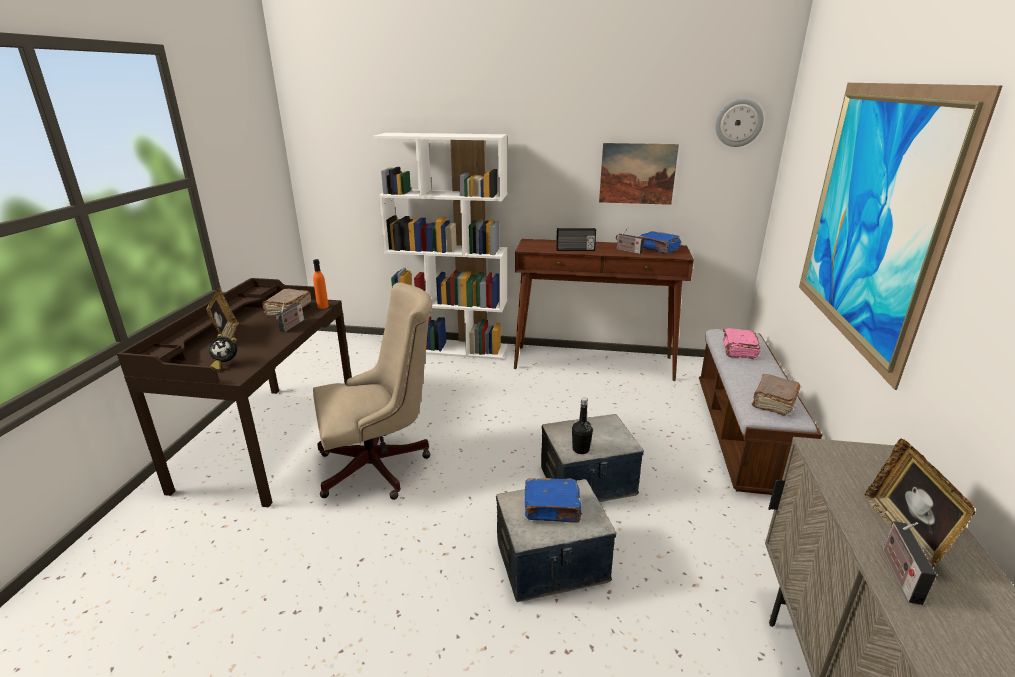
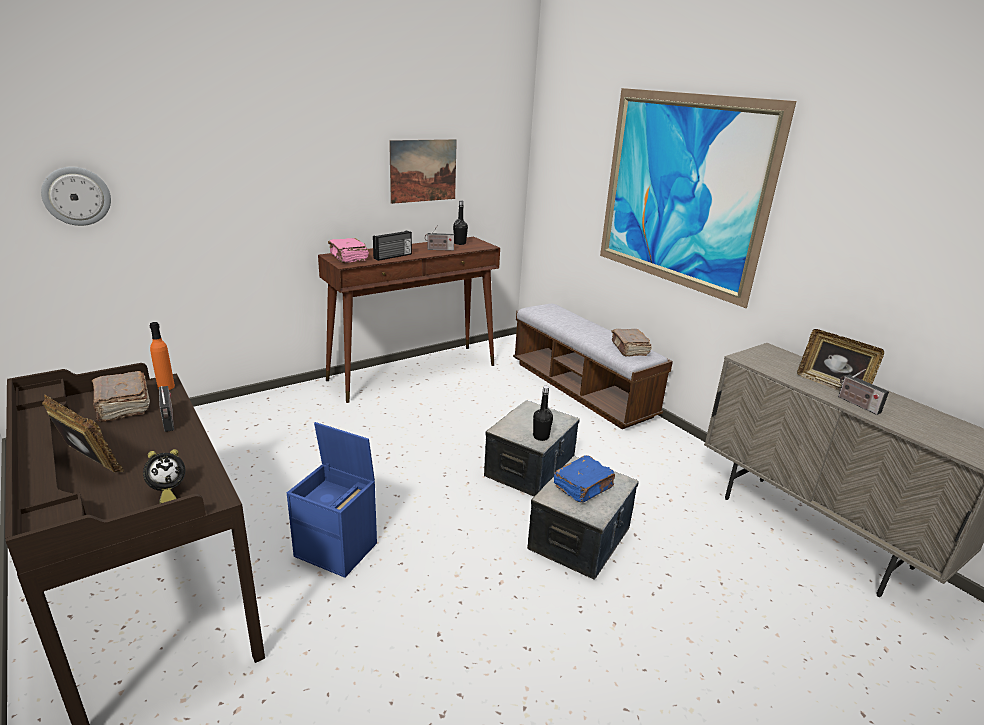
camera: 45 degrees left, 0 degrees up
beige office chair [313,282,432,500] -> blue storage box [287,422,377,578]
white bookcase [373,133,507,360] -> none
blue book [639,231,681,254] -> black bottle [453,201,468,245]
wall clock [715,98,764,147] -> wall clock moved to [41,167,111,226]
pink book [723,328,760,359] -> pink book moved to [328,238,369,263]

